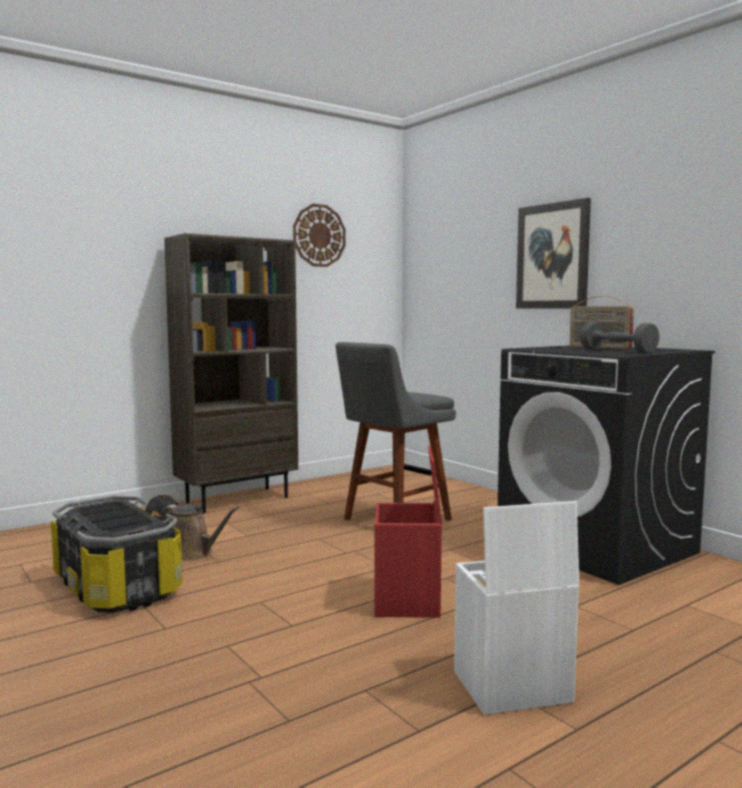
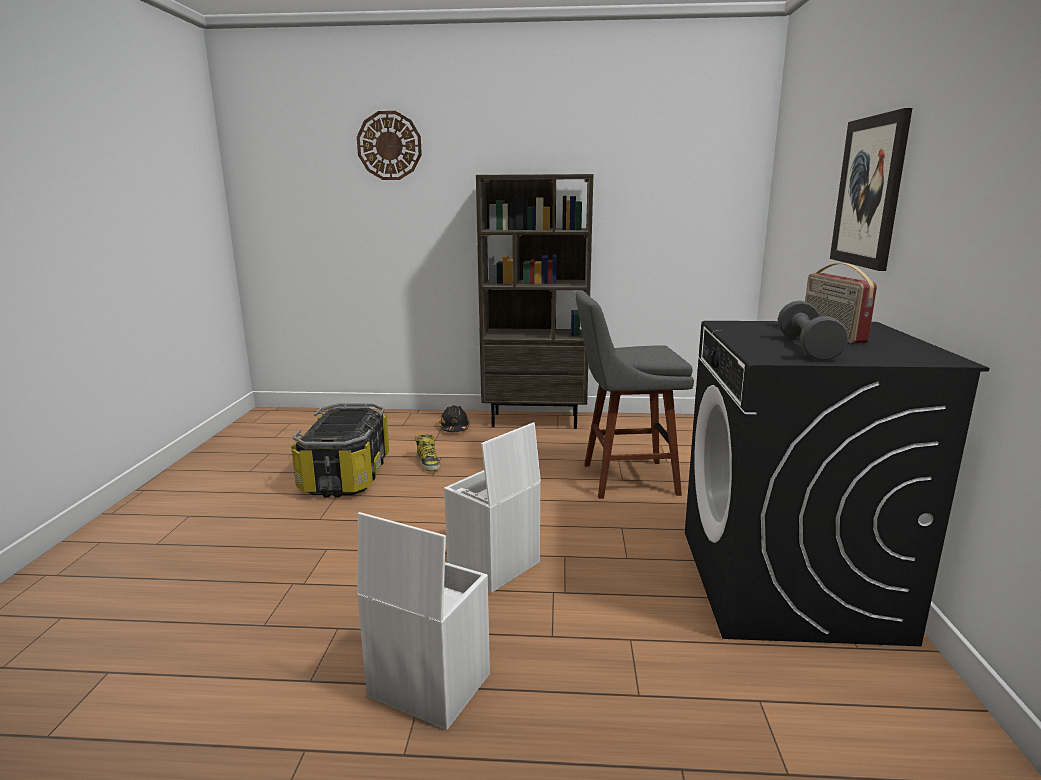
camera: 40 degrees right, 10 degrees up
brown watering can [161,504,239,561] -> boot [415,435,441,471]
wall clock [293,204,346,267] -> wall clock moved to [357,111,422,180]
red storage box [374,445,442,618] -> white storage box [444,422,541,593]

